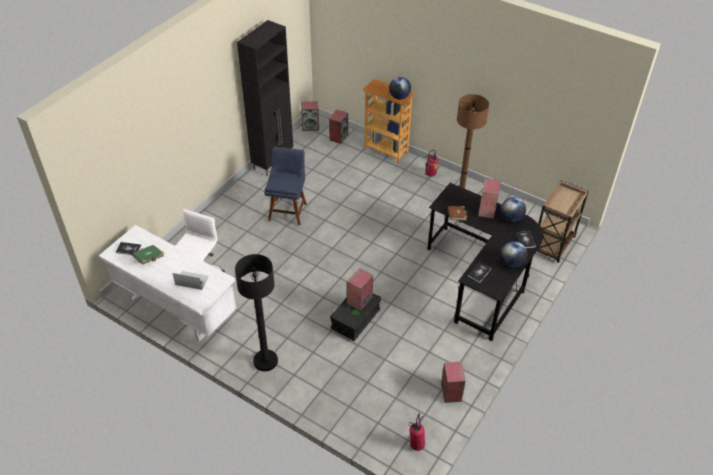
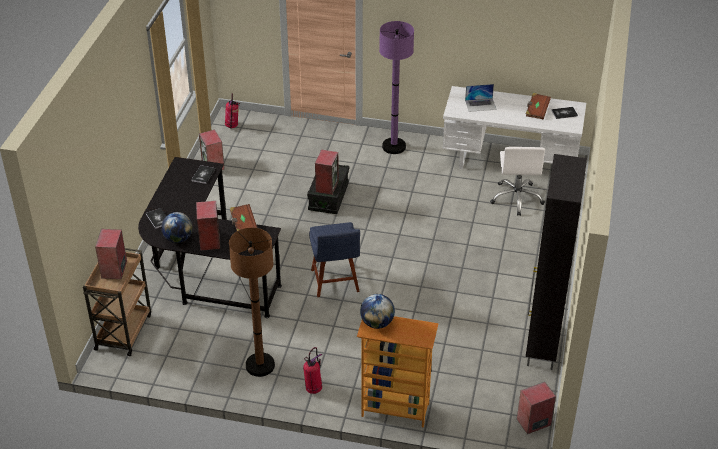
camera: 160 degrees right, 5 degrees down
green book [132,245,164,265] -> brown book [526,93,551,119]
black floor lamp [235,254,278,371] -> purple floor lamp [379,21,414,154]
blue chair [264,147,307,225] -> blue chair moved to [309,222,360,297]
speaker [329,109,348,144] -> speaker moved to [95,229,127,279]
globe [501,241,527,268] -> none

